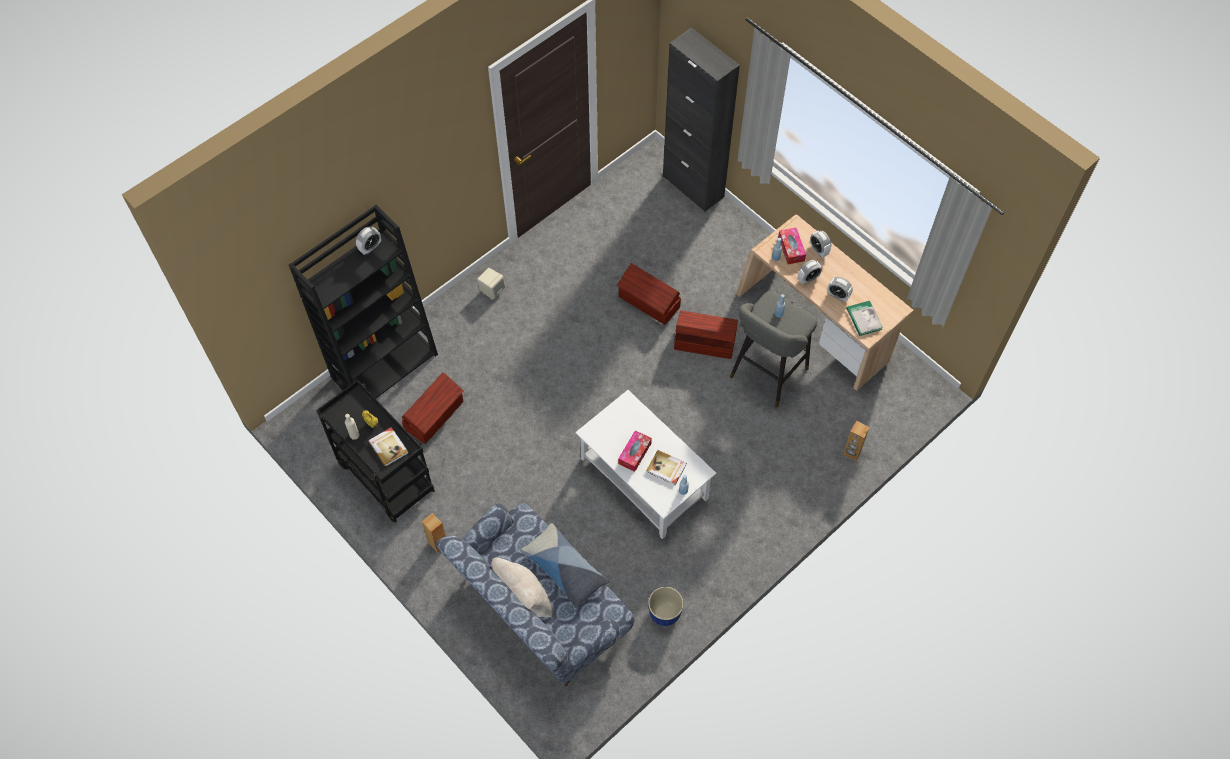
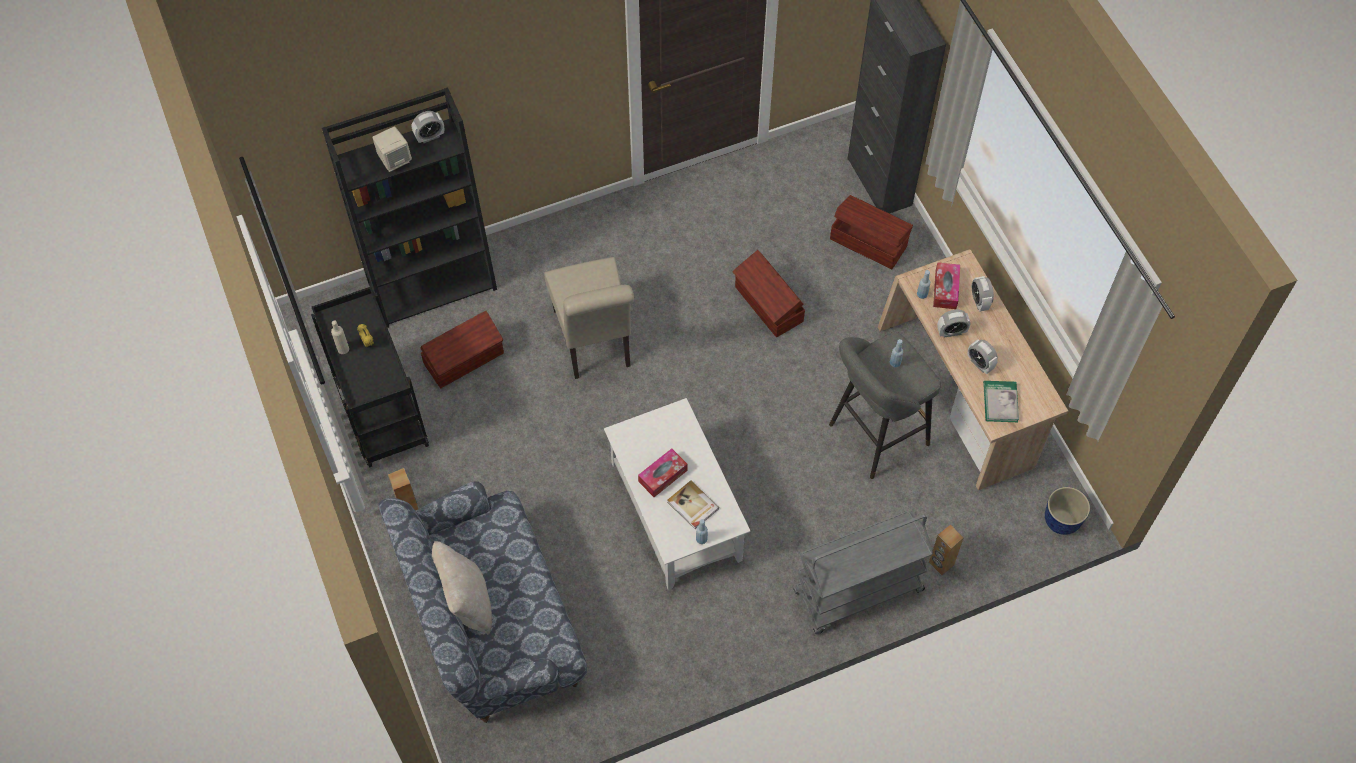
camera: 20 degrees right, 0 degrees up
book [368,427,408,467] -> none
beige speaker [477,268,506,300] -> beige speaker moved to [372,126,412,172]
pillow [520,523,609,609] -> none
planter [648,587,684,626] -> planter moved to [1045,487,1090,535]
brown storage box [674,310,738,359] -> brown storage box moved to [830,195,913,269]
none -> beige chair [544,257,634,379]
none -> grey cart [793,511,933,634]

